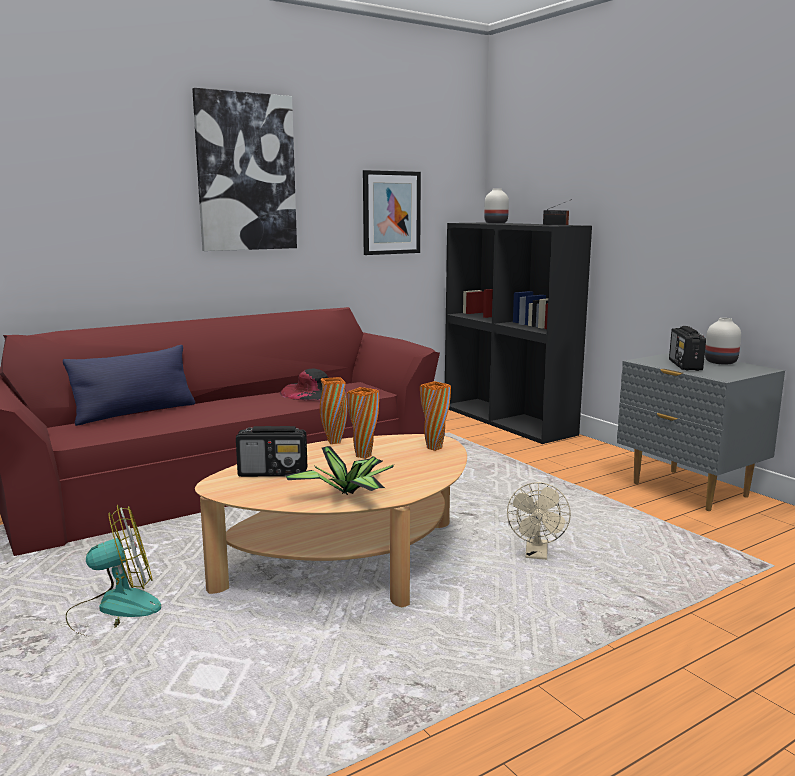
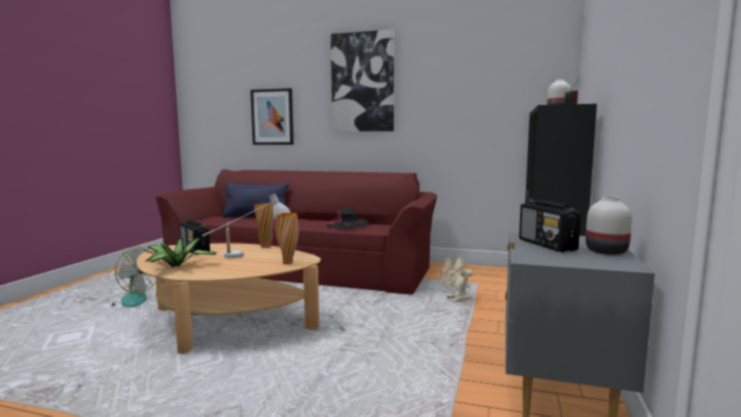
camera: 50 degrees right, 5 degrees down
orange vase [347,387,379,459] -> white table lamp [202,194,291,259]
picture [363,170,421,255] -> picture moved to [250,88,294,145]
beige fan [507,482,571,560] -> beige fan moved to [440,254,473,303]
radio [669,326,706,371] -> radio turned 75 degrees counterclockwise [519,200,581,252]

